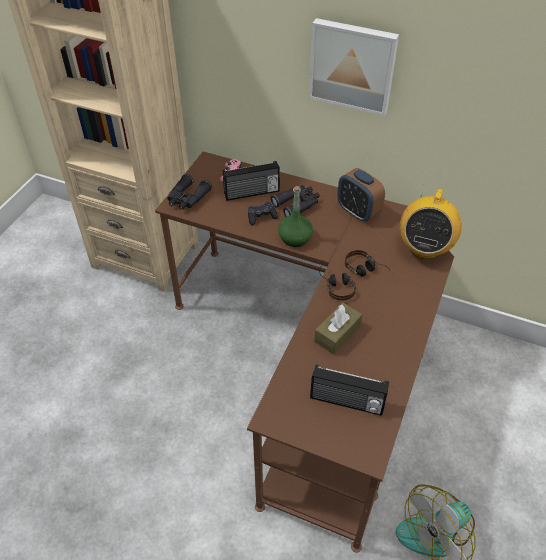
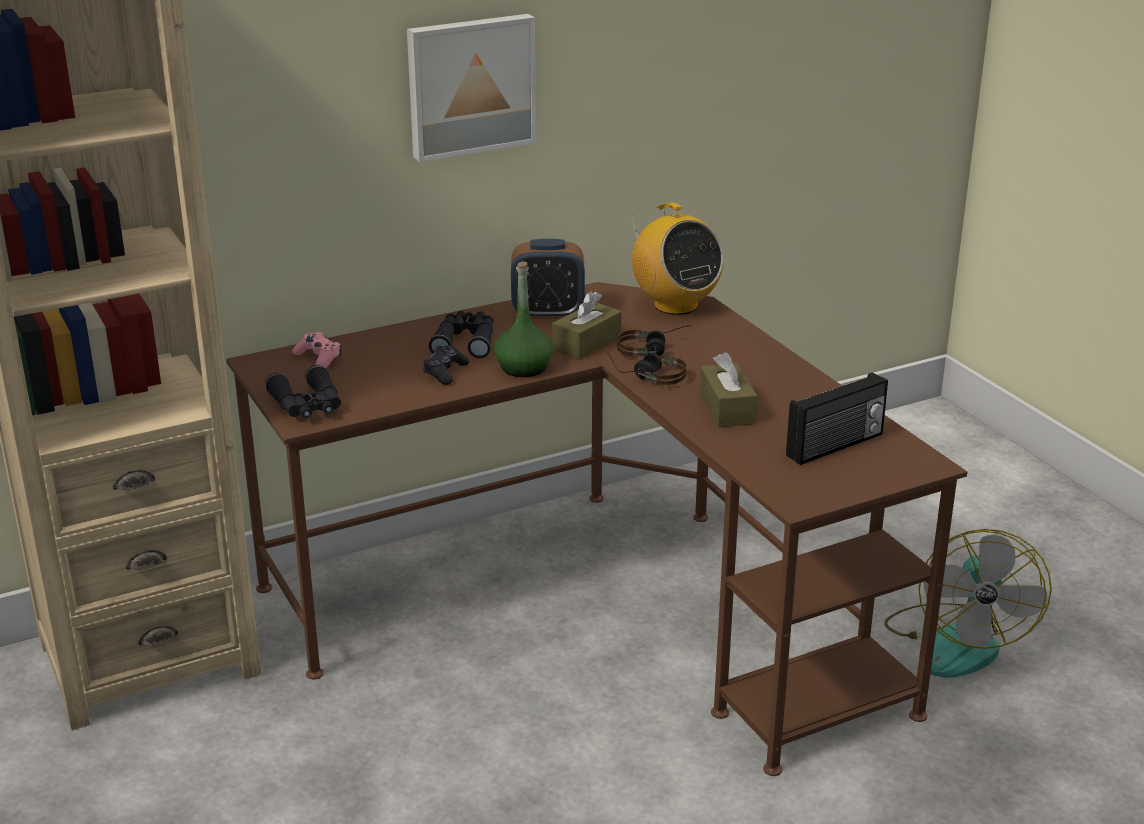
camera: 50 degrees left, 20 degrees down
radio [223,161,280,201] -> none
none -> brown tissue box [552,291,622,359]

